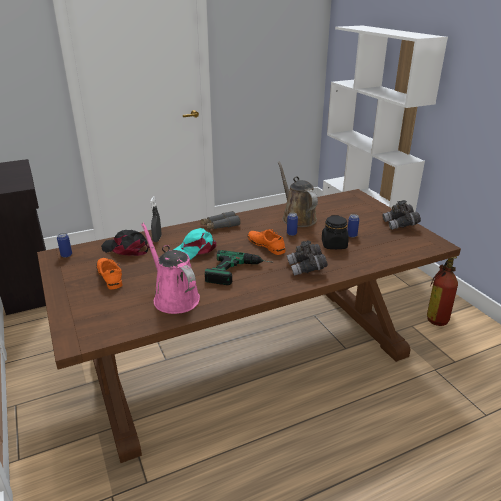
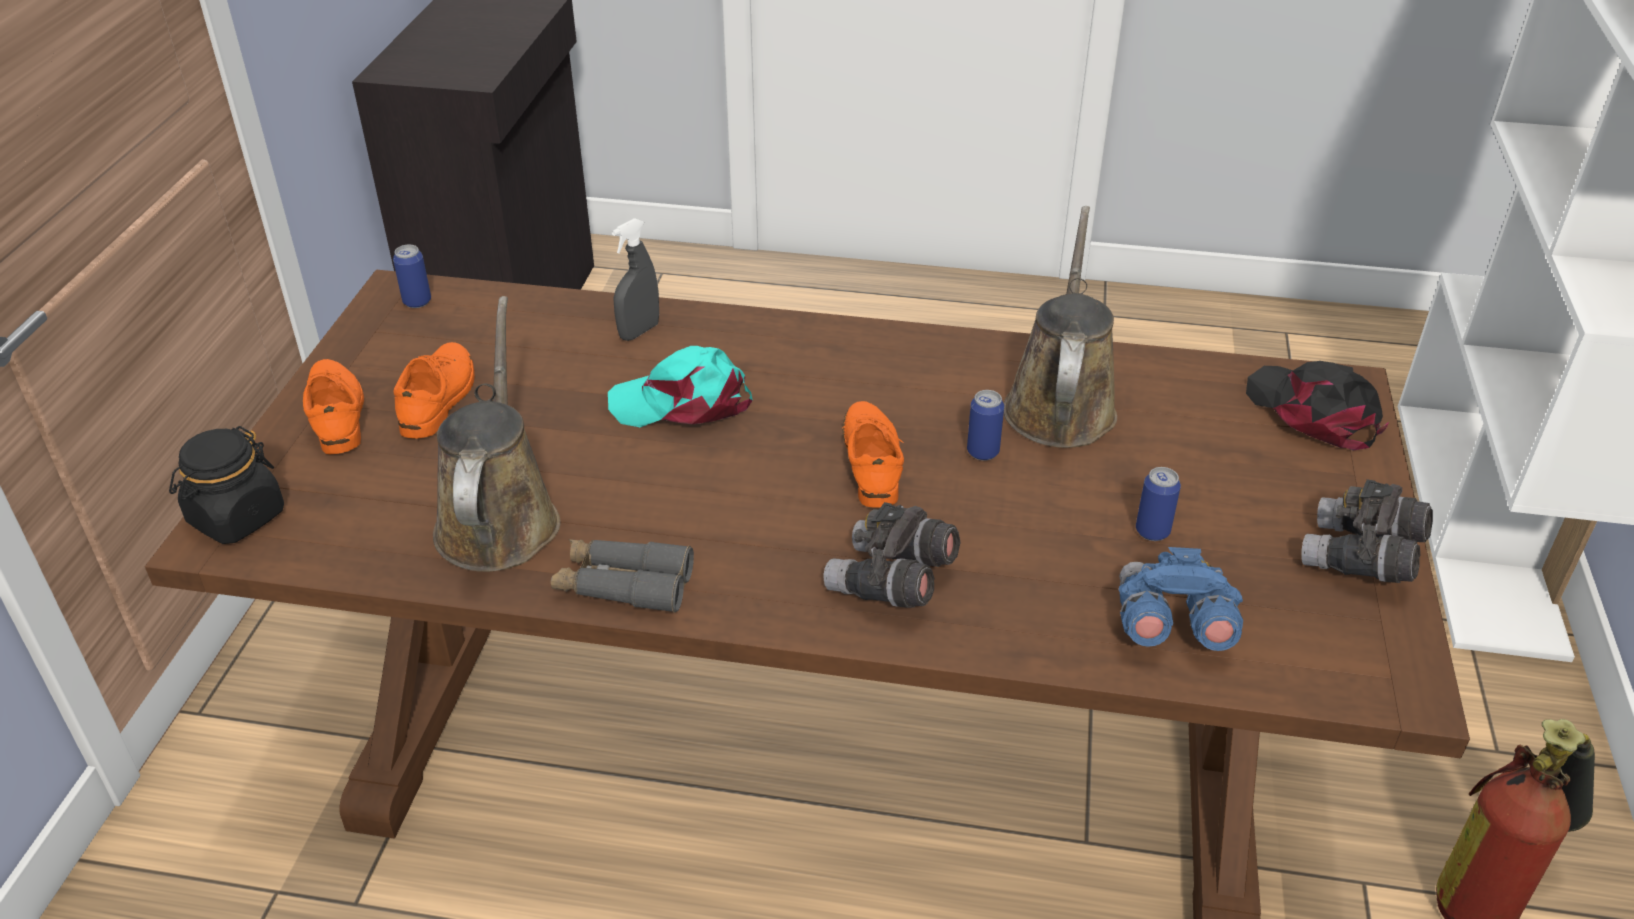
camera: 35 degrees right, 10 degrees up
black cap [101,230,150,256] -> black cap moved to [1246,361,1389,451]
pink watering can [141,223,200,314] -> brown watering can [433,296,561,572]
grey binoculars [201,211,241,230] -> grey binoculars moved to [551,539,694,613]
power drill [205,250,273,285] -> none
black jar [322,215,349,249] -> black jar moved to [169,426,284,544]
none -> orange shoe [303,359,364,454]
none -> blue binoculars [1119,547,1243,651]

